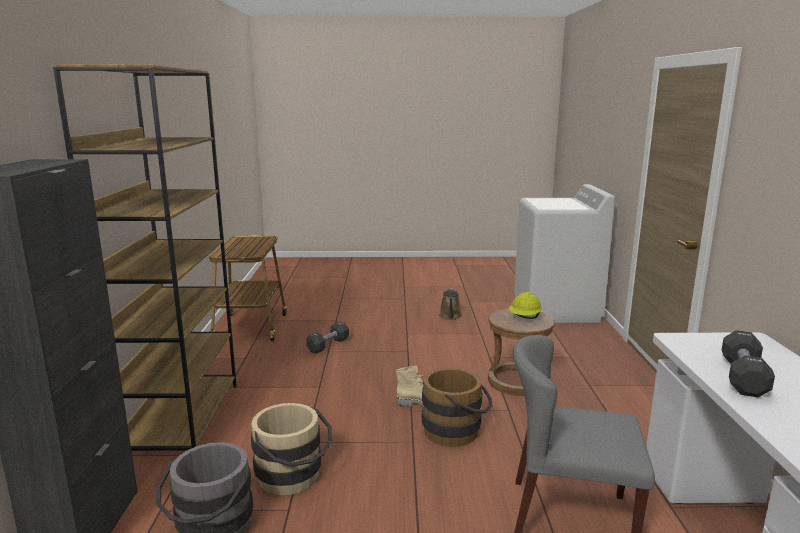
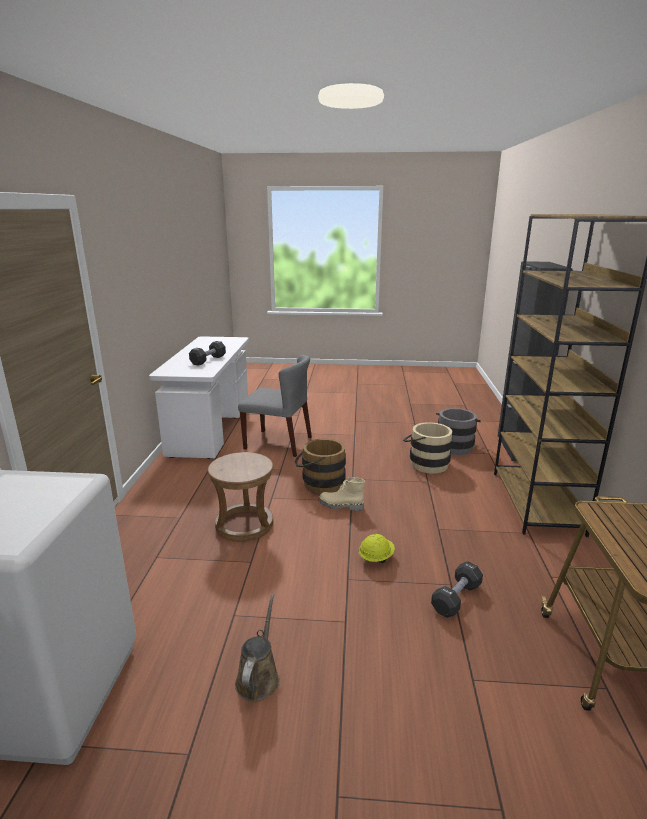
camera: 175 degrees left, 5 degrees up
yellow hard hat [509,292,542,319] -> yellow hard hat moved to [359,534,395,563]

